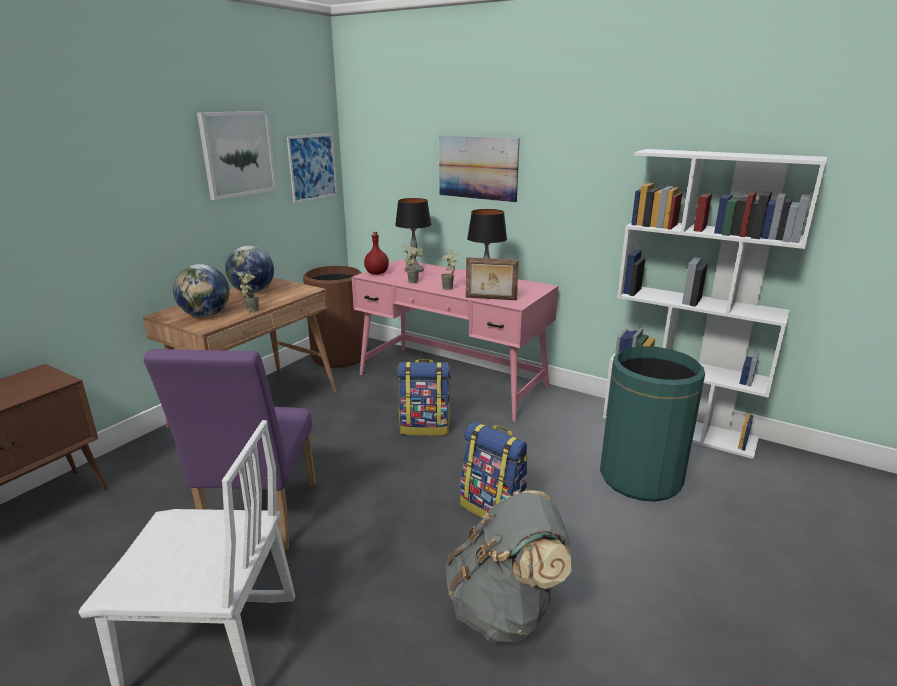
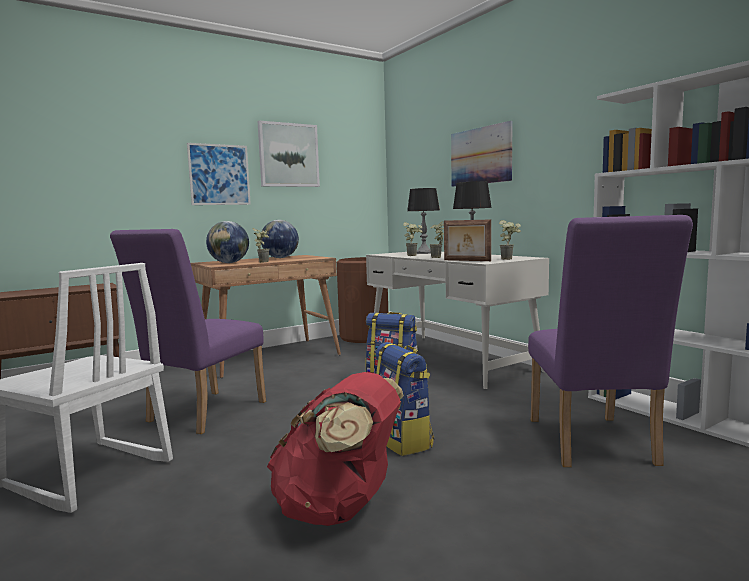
camera: 25 degrees right, 15 degrees down
picture [287,133,337,203] -> picture moved to [187,143,251,205]
pink desk [352,259,558,421] -> white desk [366,252,549,389]
red bottle [364,231,389,275] -> none
grey backpack [446,490,572,642] -> red backpack [267,372,404,526]
green trash can [600,346,705,502] -> purple chair [528,215,693,467]
none -> potted plant [499,220,521,260]

